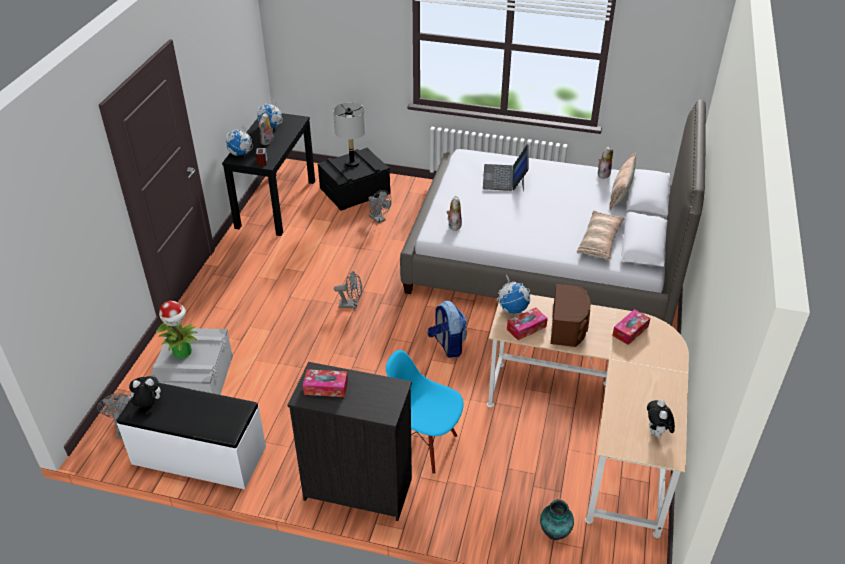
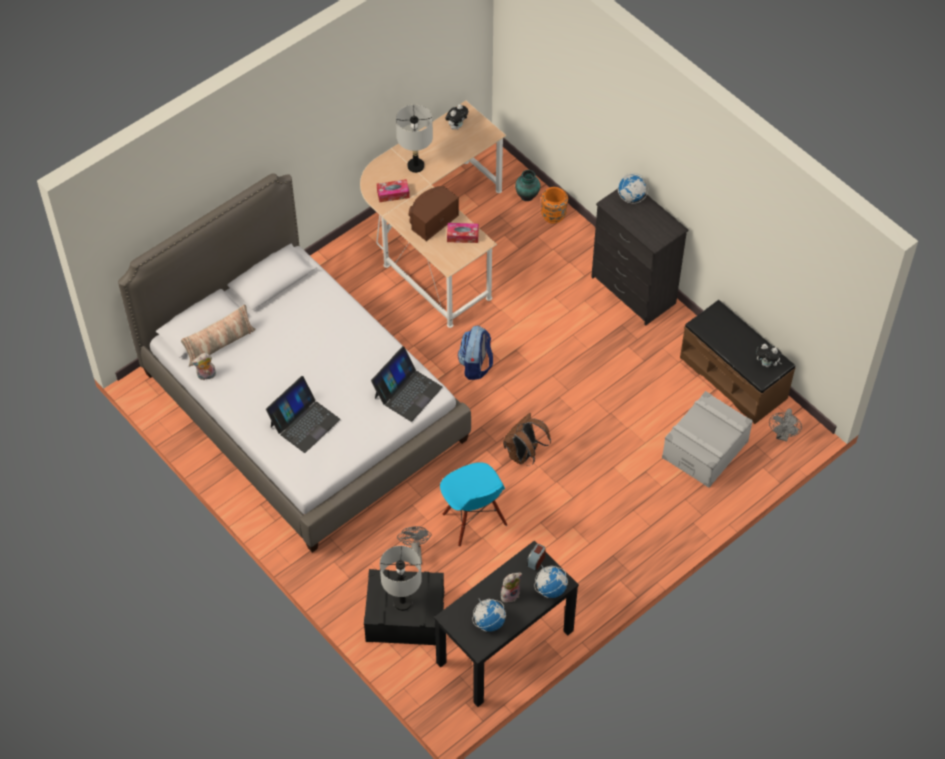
camera: 145 degrees left, 15 degrees up
white bench [116,383,266,489] -> brown bench [680,300,795,424]
potted plant [155,301,198,359] -> none
tissue box [303,369,348,397] -> none
grey fan [334,271,362,308] -> brown backpack [503,413,551,466]
blue chair [386,350,464,474] -> blue chair moved to [440,462,508,547]
plush toy [447,196,462,231] -> laptop [371,346,443,422]
globe [497,275,531,314] -> globe moved to [618,173,648,203]
pillow [576,211,625,260] -> none
none -> grey table lamp [396,105,433,173]
none -> orange vase [541,187,568,223]

